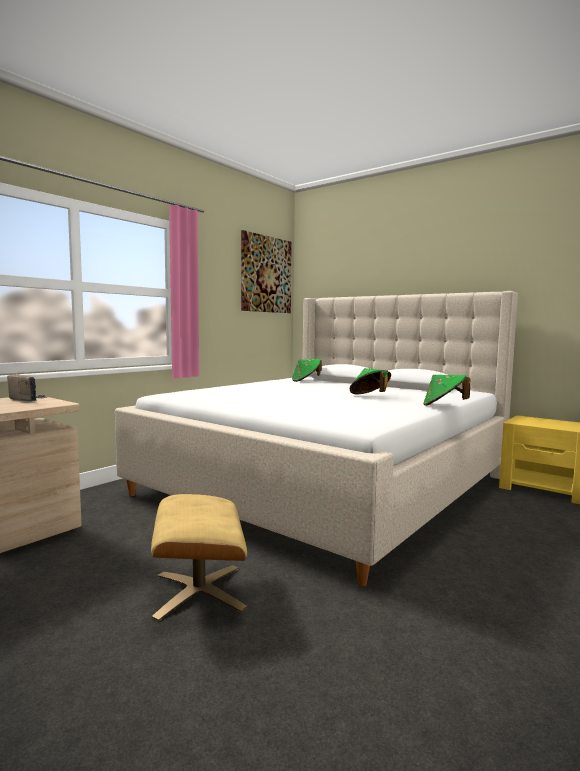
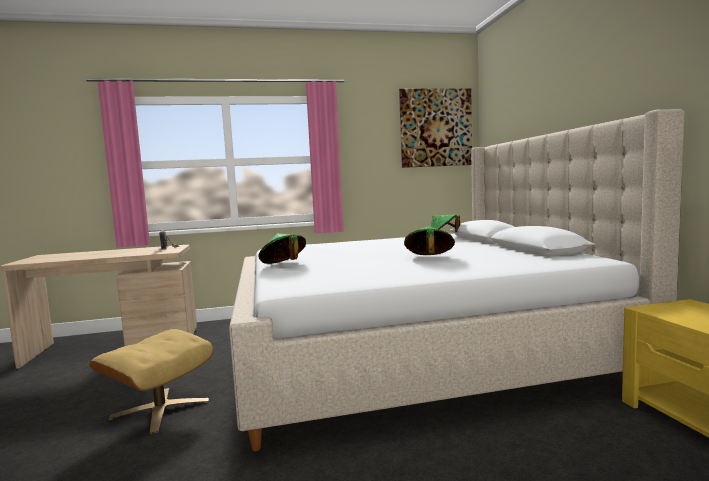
camera: 40 degrees right, 0 degrees up
green hat [423,375,470,406] -> green hat moved to [258,234,306,264]

